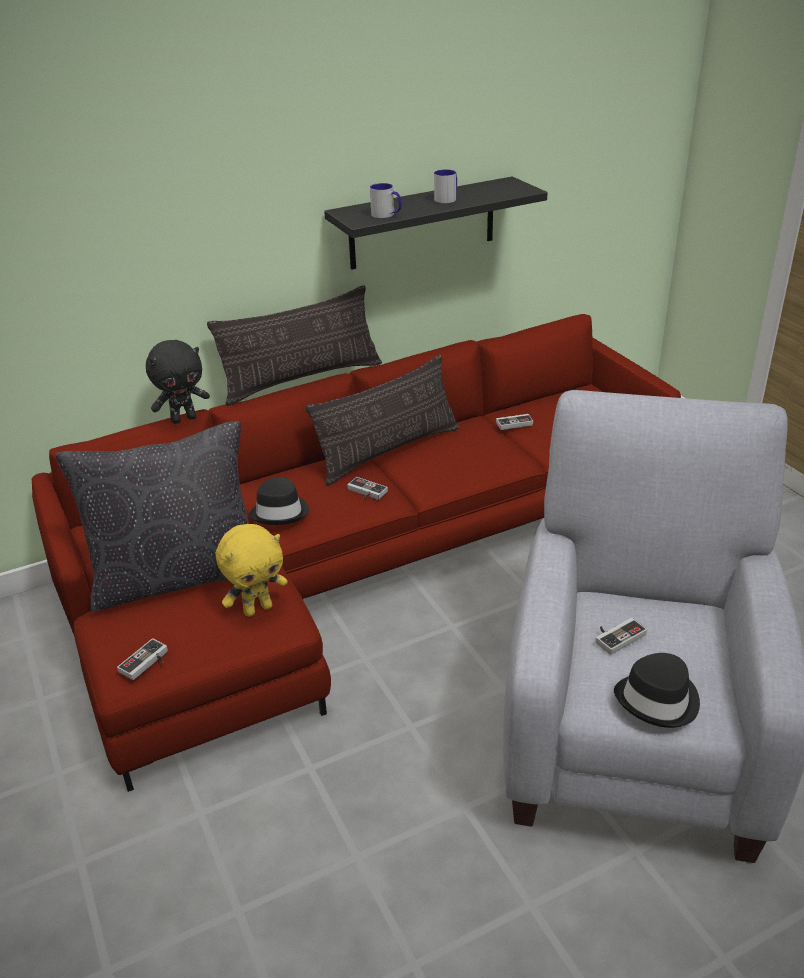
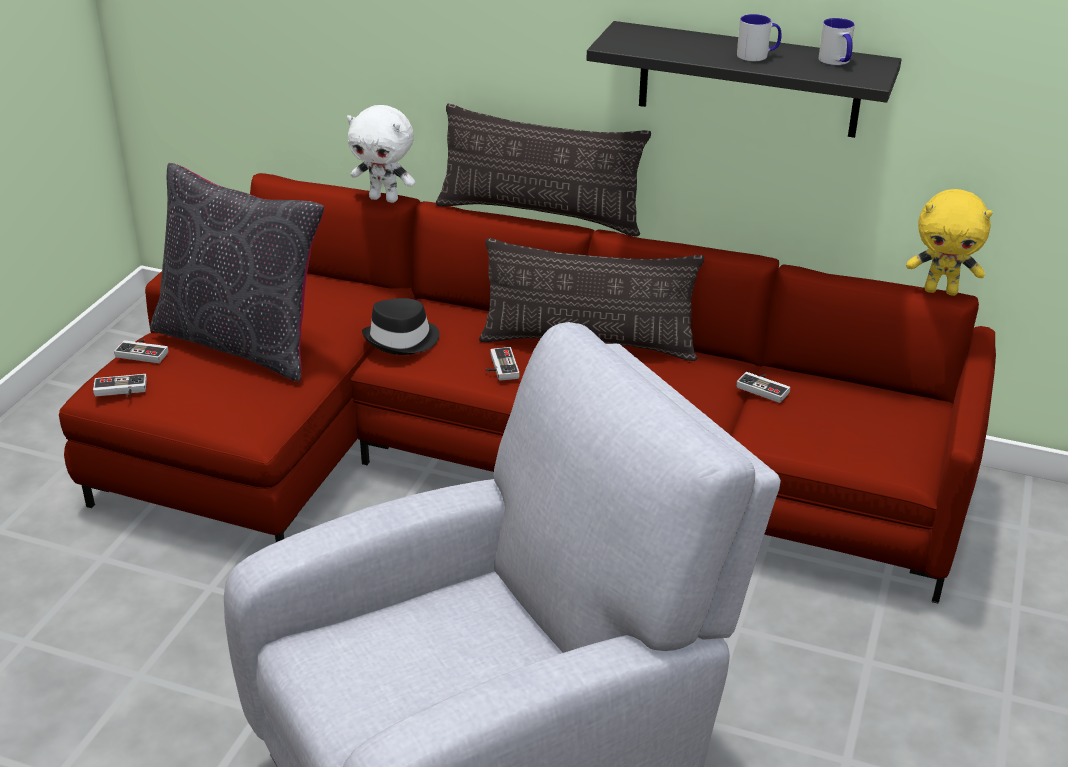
camera: 45 degrees right, 0 degrees up
black plush toy [146,340,210,424] -> white plush toy [347,105,415,203]
yellow plush toy [216,524,288,617] -> yellow plush toy moved to [906,189,993,296]
mug [370,183,402,218] -> mug moved to [819,18,855,65]
game controller [596,618,647,655] -> game controller moved to [114,339,168,363]
black hat [614,653,700,728] -> none

